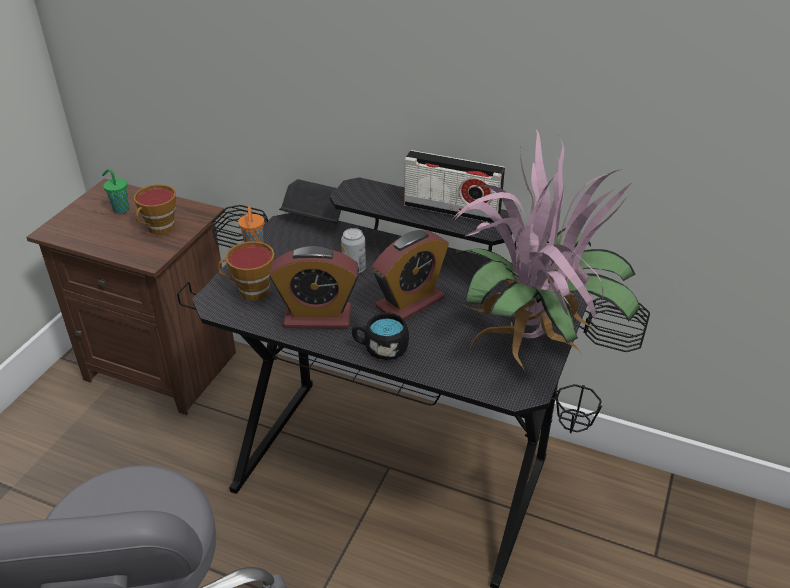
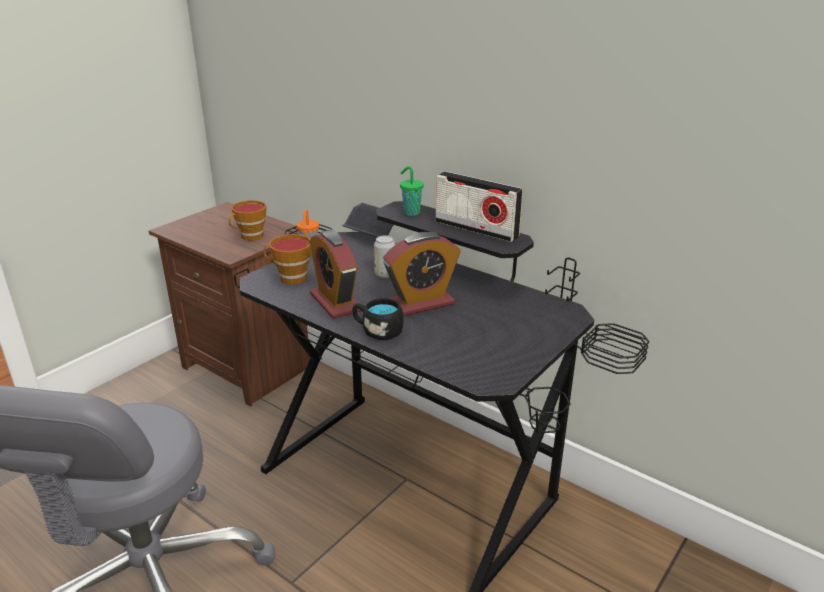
camera: 15 degrees right, 10 degrees down
green cup [102,169,129,214] -> green cup moved to [400,166,424,216]
alarm clock [269,246,359,329] -> alarm clock turned 45 degrees clockwise [309,230,361,319]
potted plant [450,130,640,371] -> none

